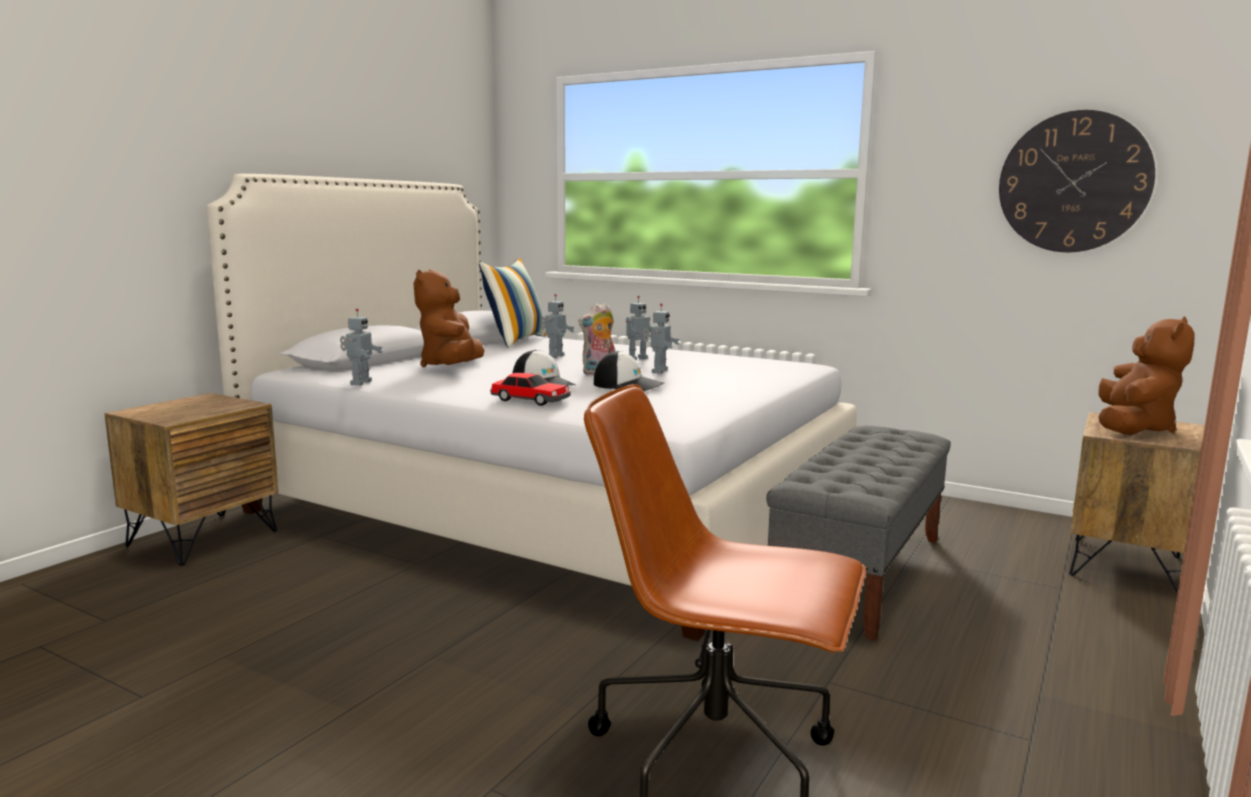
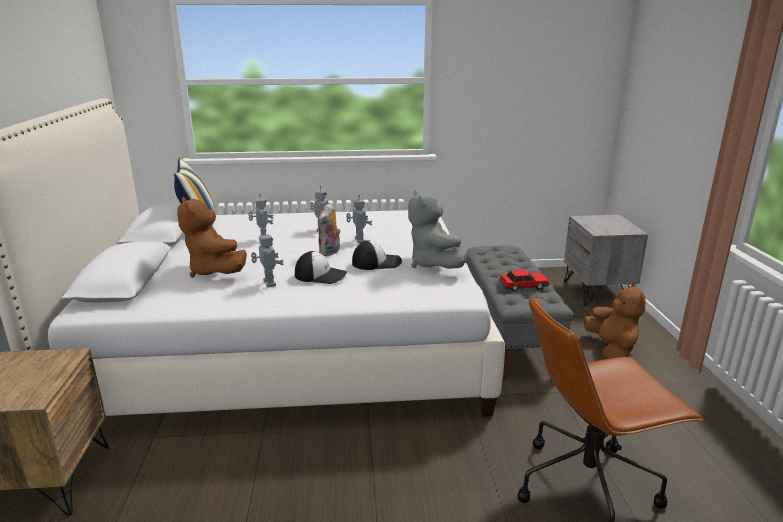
camera: 35 degrees left, 10 degrees up
toy robot [340,308,383,386] -> toy robot moved to [251,230,284,287]
toy car [491,373,570,406] -> toy car moved to [499,270,549,291]
wall clock [999,110,1155,252] -> none
brown nightstand [1069,412,1205,593] -> grey nightstand [564,215,648,306]
brown plush toy [1099,317,1195,435] -> brown plush toy moved to [584,283,646,359]
none -> grey plush toy [408,190,469,269]

